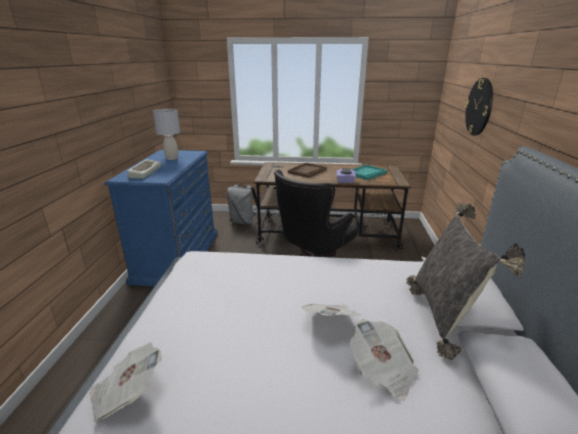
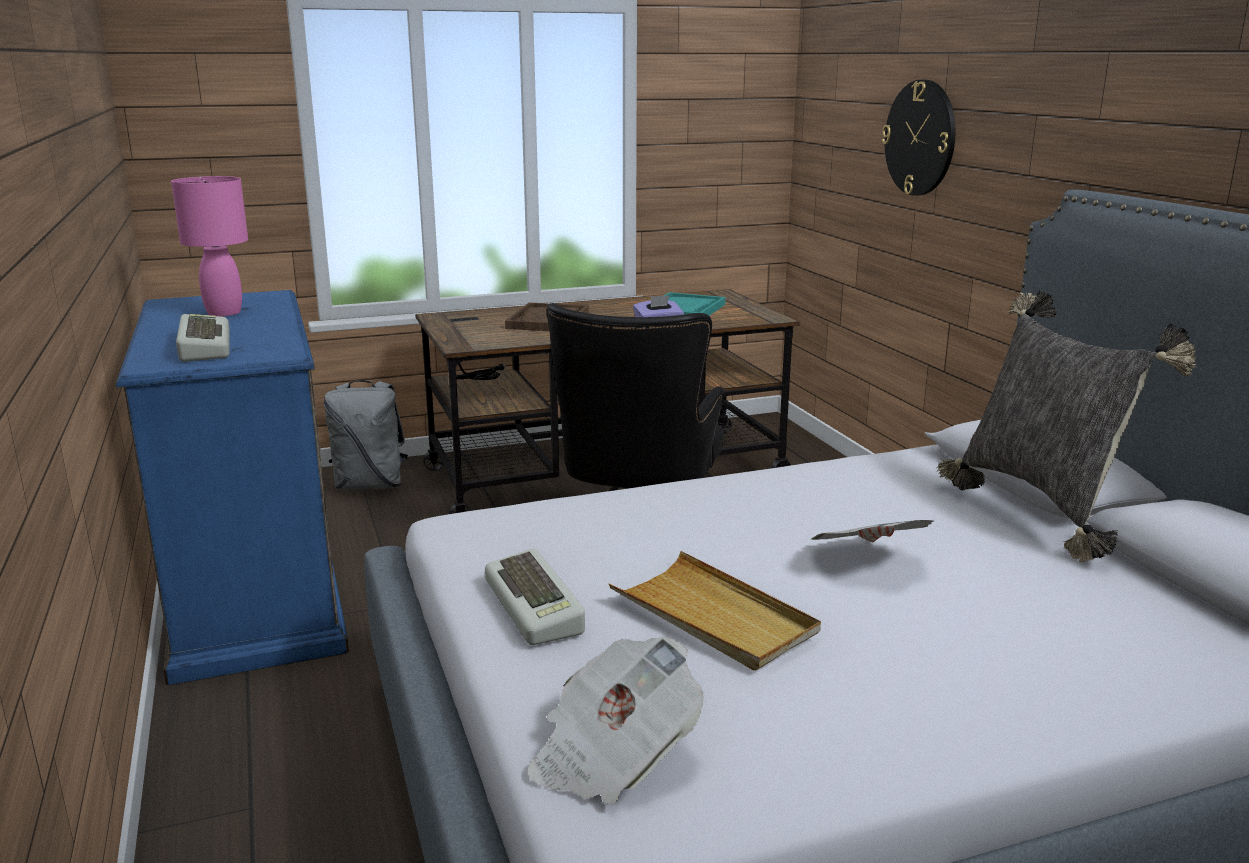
camera: 25 degrees left, 5 degrees down
grey table lamp [153,109,180,160] -> pink table lamp [171,176,248,316]
newspaper [350,319,418,401] -> none
none -> keyboard [485,548,585,645]
none -> beige tray [609,551,821,670]

